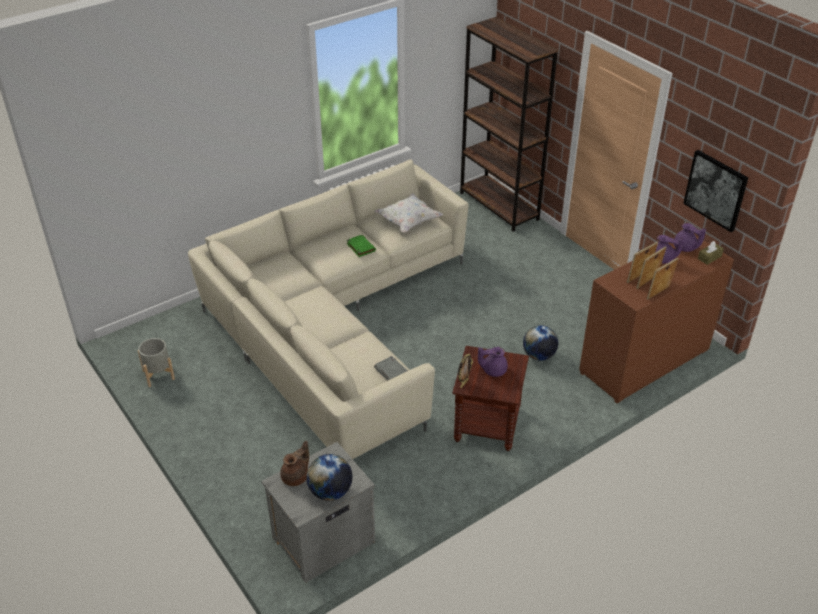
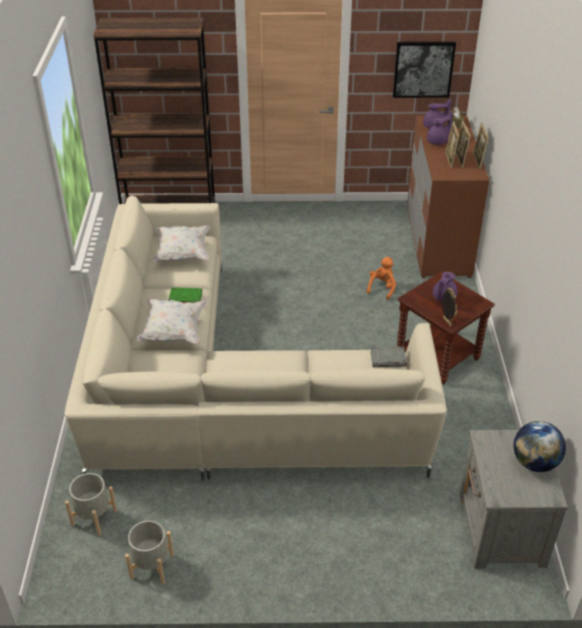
camera: 55 degrees left, 0 degrees up
brown teapot [280,441,309,486] -> none
globe [523,325,558,361] -> orange plush toy [367,257,396,300]
none -> grey planter [65,473,117,536]
none -> white pillow [136,299,207,343]

